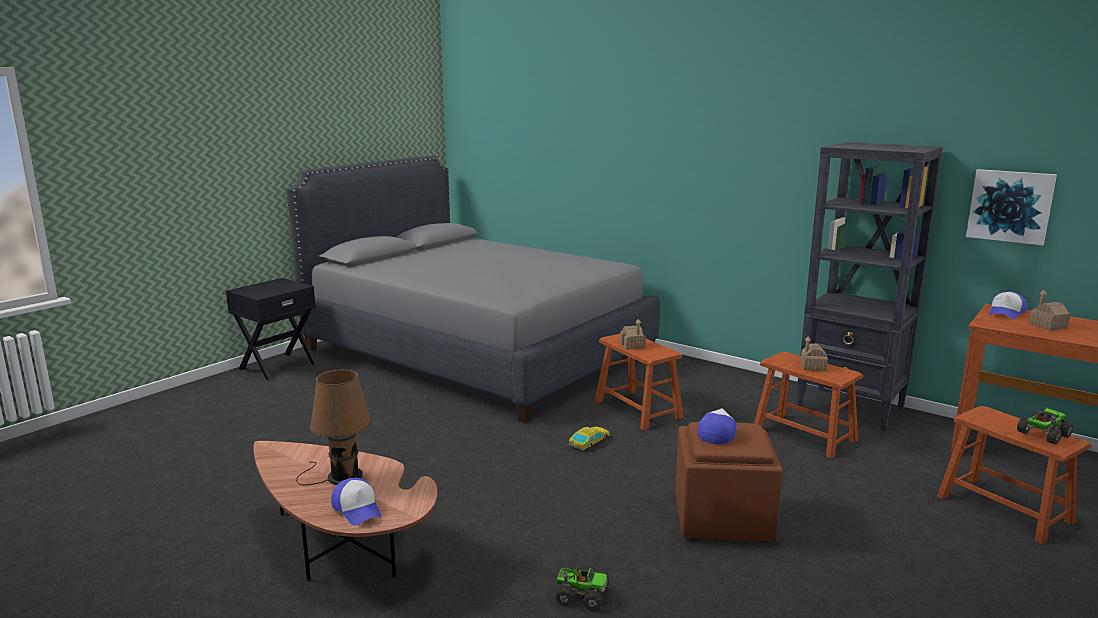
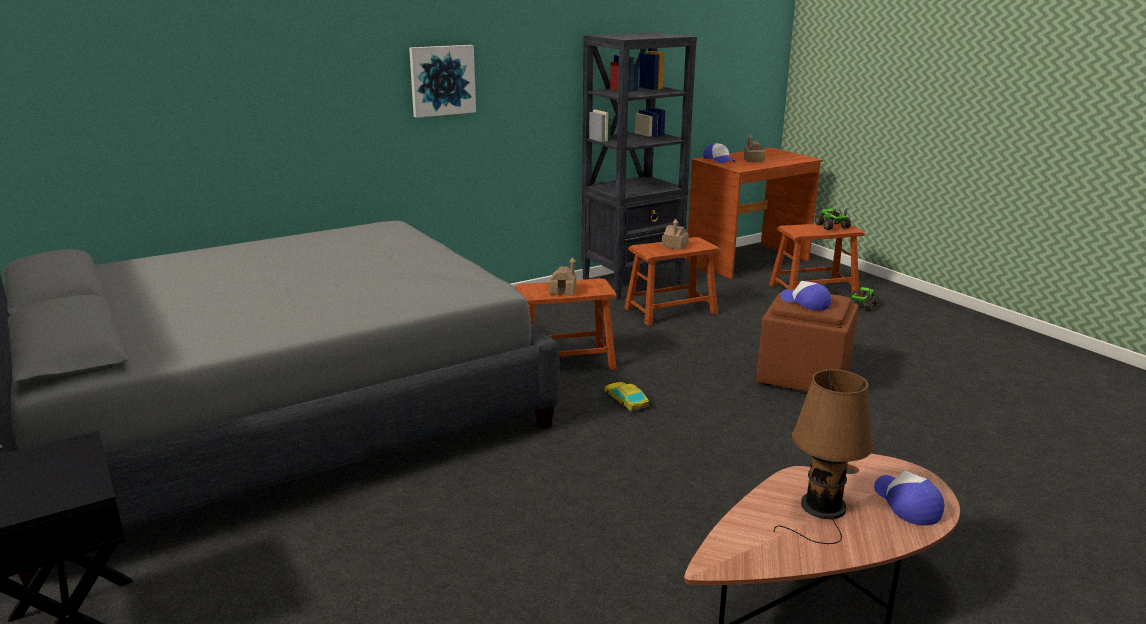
camera: 70 degrees left, 5 degrees up
cap [331,478,382,525] -> cap turned 90 degrees counterclockwise [874,470,944,525]
toy truck [555,566,609,611] -> toy truck moved to [847,287,879,312]
picture [966,169,1057,245] -> picture moved to [409,45,476,118]

